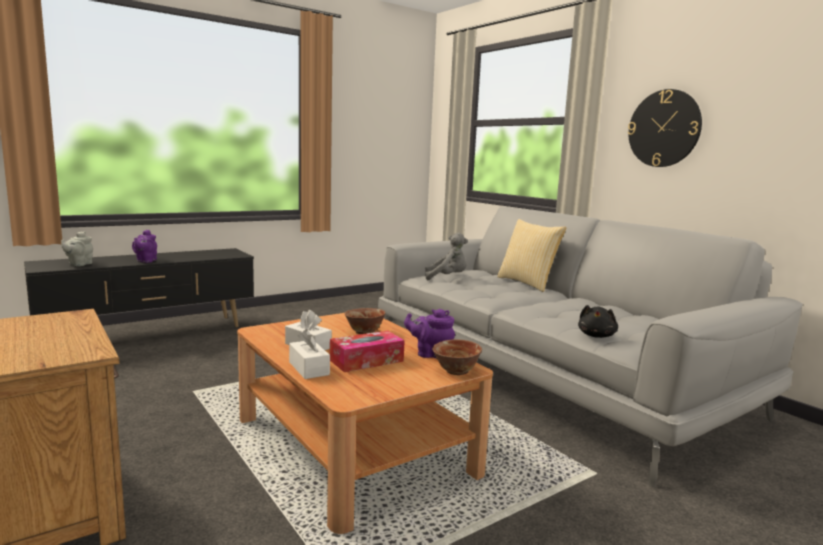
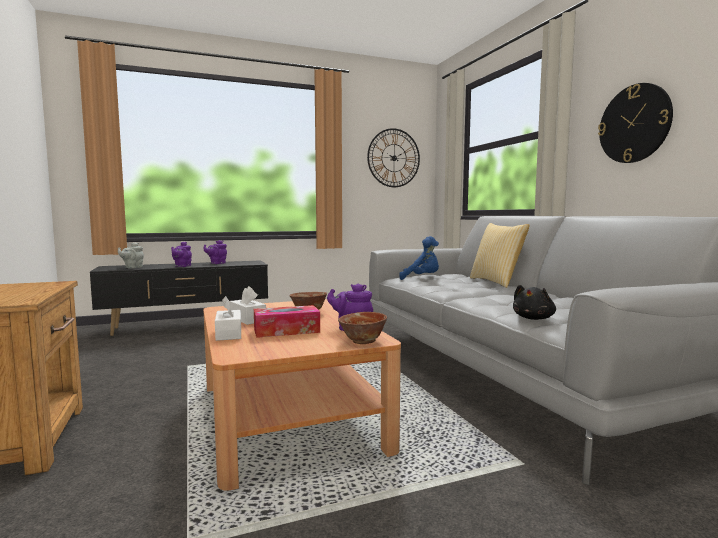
camera: 15 degrees right, 5 degrees down
grey plush toy [425,233,468,280] -> blue plush toy [399,236,439,280]
none -> purple teapot [203,240,227,264]
none -> wall clock [367,128,420,187]

